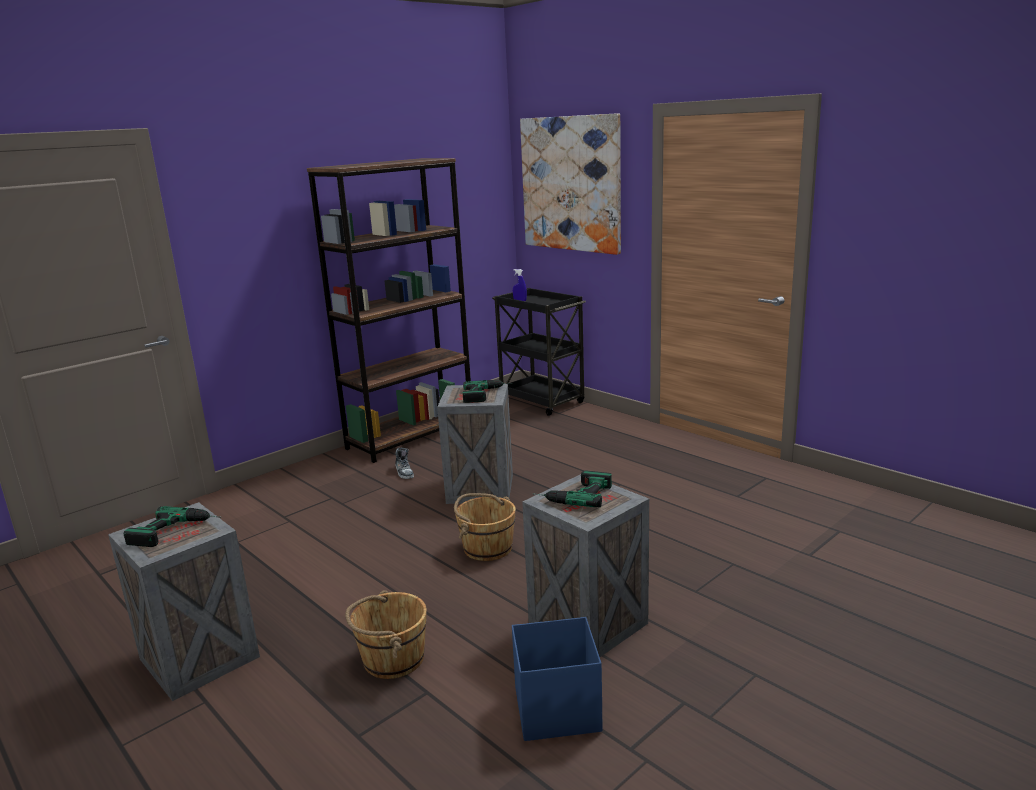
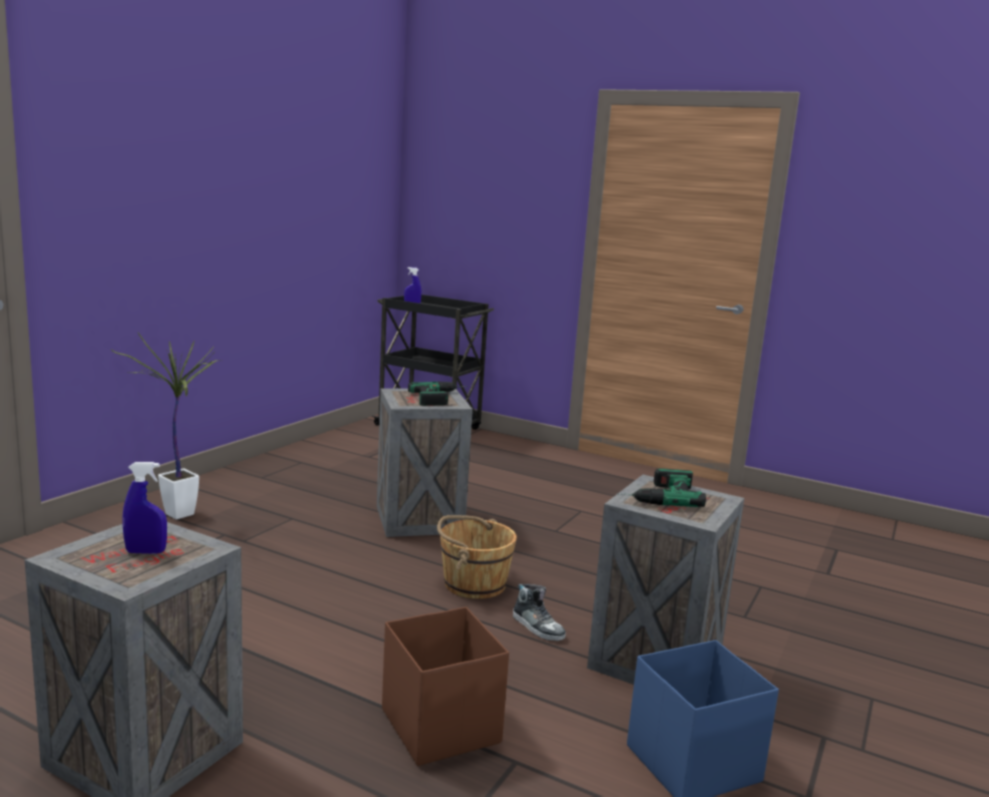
camera: 20 degrees left, 5 degrees down
power drill [124,506,220,547] -> blue spray bottle [122,462,167,554]
brown bookcase [307,158,471,463] -> none
brown bucket [345,590,427,679] -> brown storage box [382,607,509,766]
shoe [395,448,414,479] -> shoe moved to [513,584,566,641]
picture [520,113,621,255] -> none
none -> potted plant [111,333,221,519]

